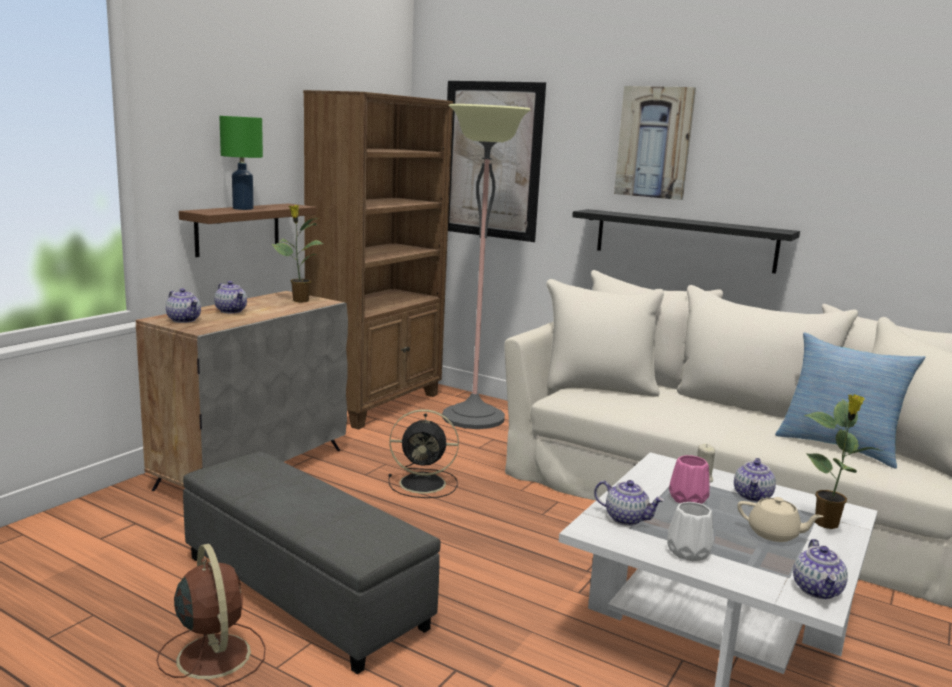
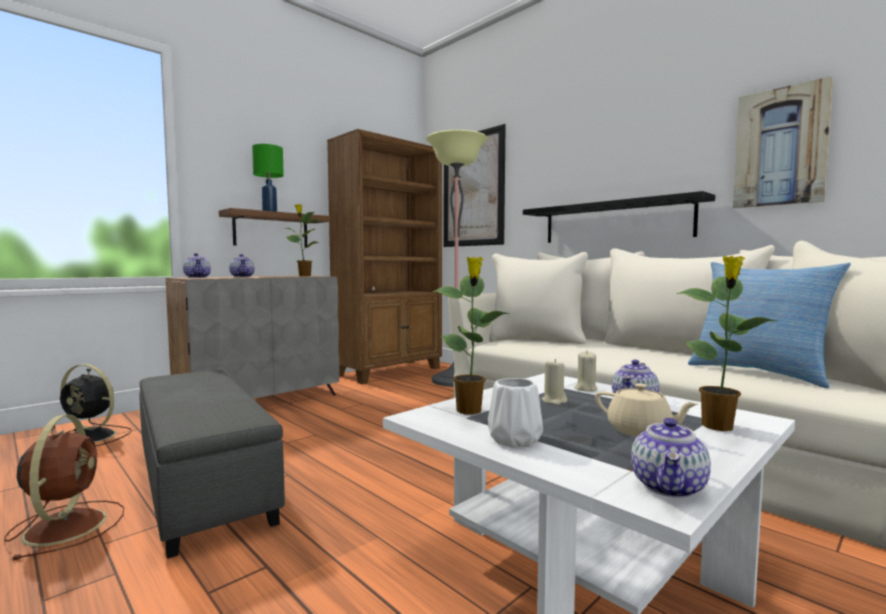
camera: 15 degrees right, 10 degrees down
black fan [389,409,459,498] -> black fan moved to [60,364,132,446]
teapot [594,480,664,526] -> potted plant [432,257,510,415]
picture [614,86,696,200] -> picture moved to [733,76,833,208]
pink vase [669,455,710,504] -> beige candle [542,359,567,405]

